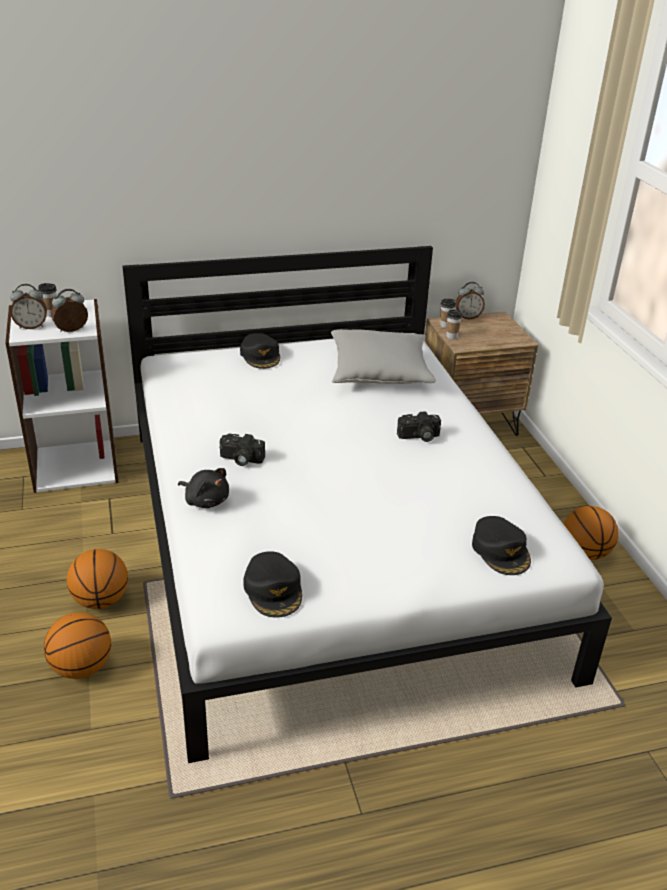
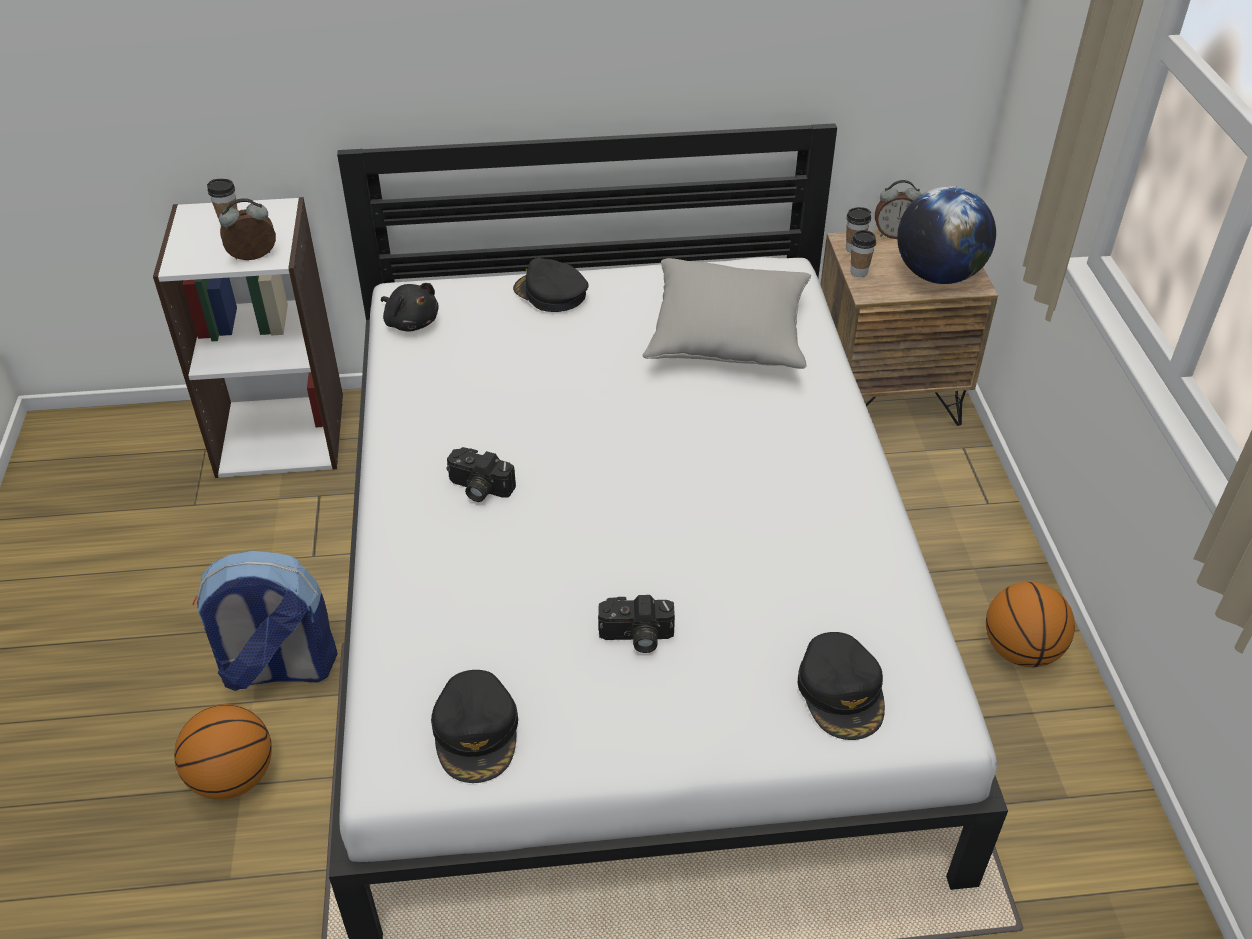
camera: 10 degrees right, 10 degrees up
alarm clock [10,284,47,329] -> none
basketball [67,549,128,609] -> backpack [192,550,338,691]
black plush toy [178,468,229,508] -> black plush toy moved to [381,283,439,332]
black cap [240,333,280,369] -> black cap turned 135 degrees clockwise [513,258,589,312]
camera [397,411,441,442] -> camera moved to [598,595,675,653]
none -> globe [897,186,996,284]

